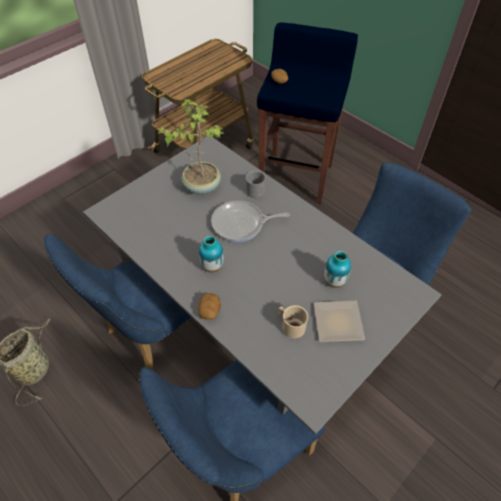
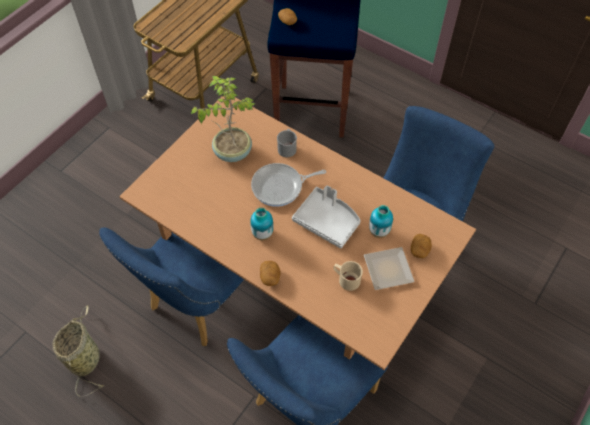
camera: 10 degrees left, 5 degrees up
grey dining table [83,136,441,435] -> brown dining table [119,96,476,370]
none -> grey tray [292,185,361,248]
none -> potato [411,234,432,258]

